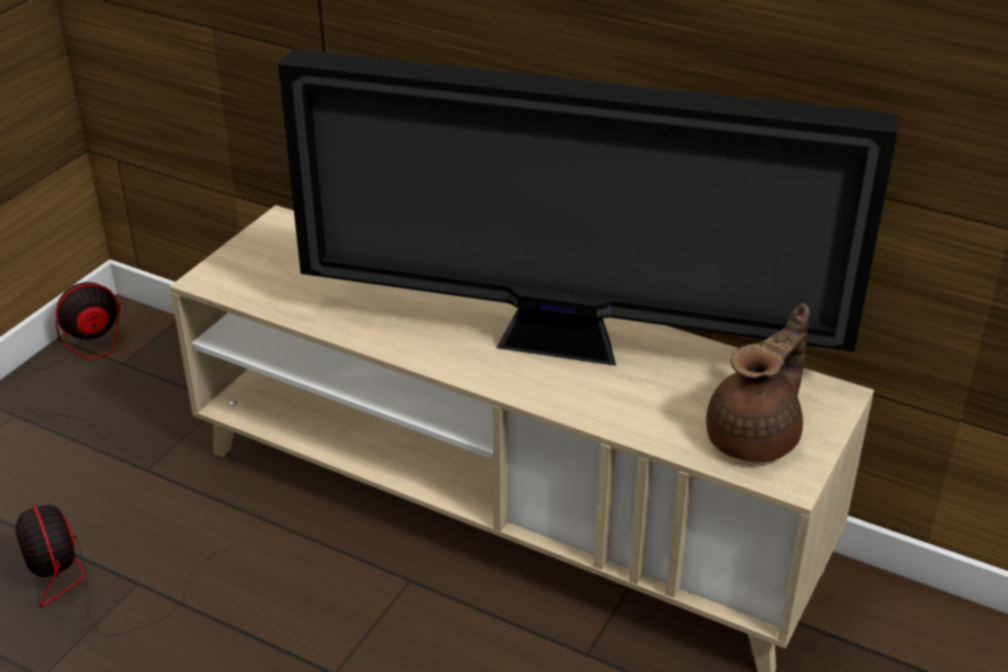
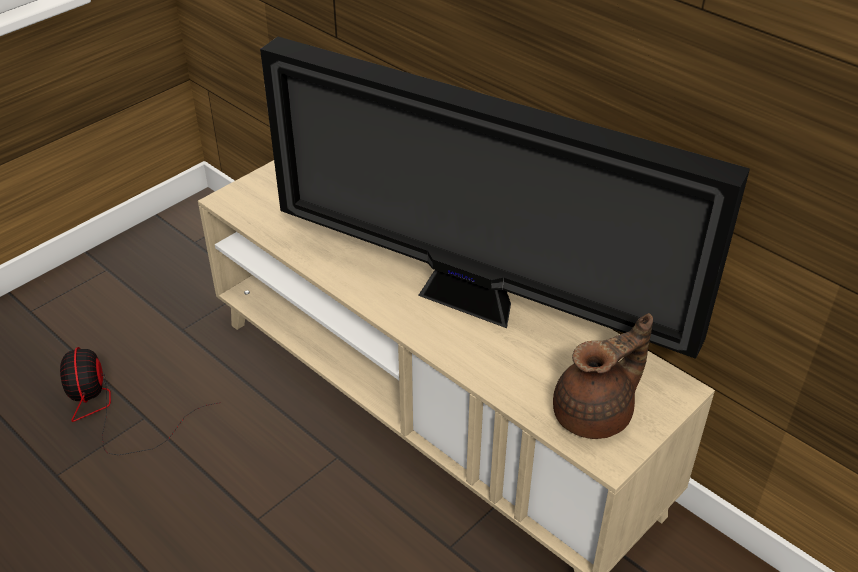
camera: 15 degrees right, 5 degrees up
fan [16,282,120,436] -> none

